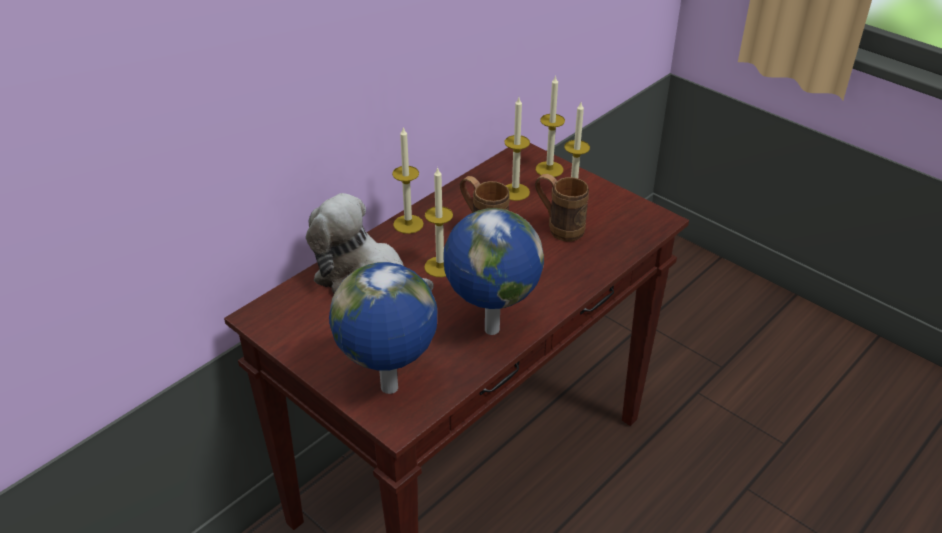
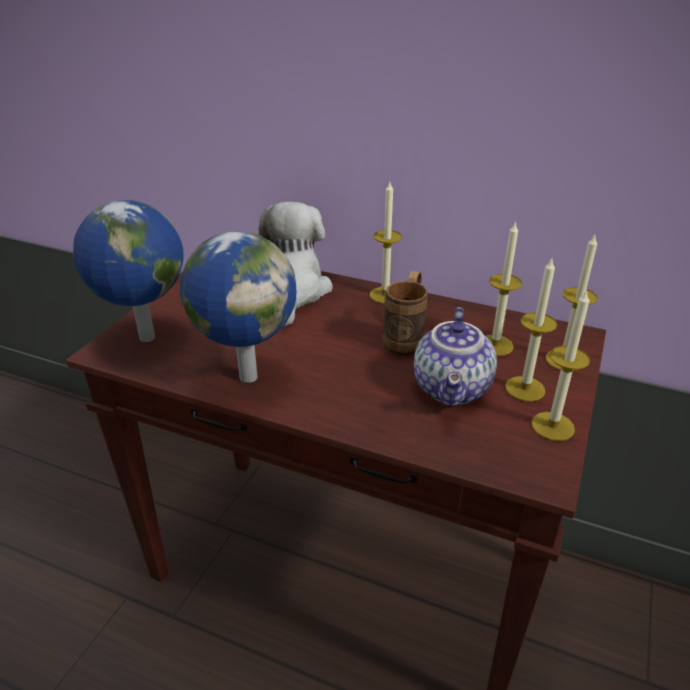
camera: 70 degrees right, 5 degrees down
candle [424,167,453,277] -> candle moved to [531,289,590,441]
brown mug [535,174,589,241] -> teapot [414,307,497,407]

